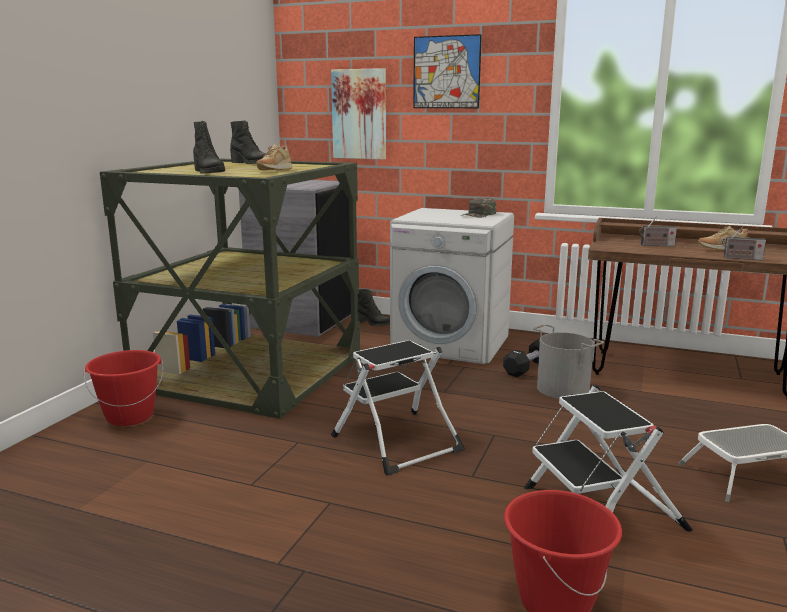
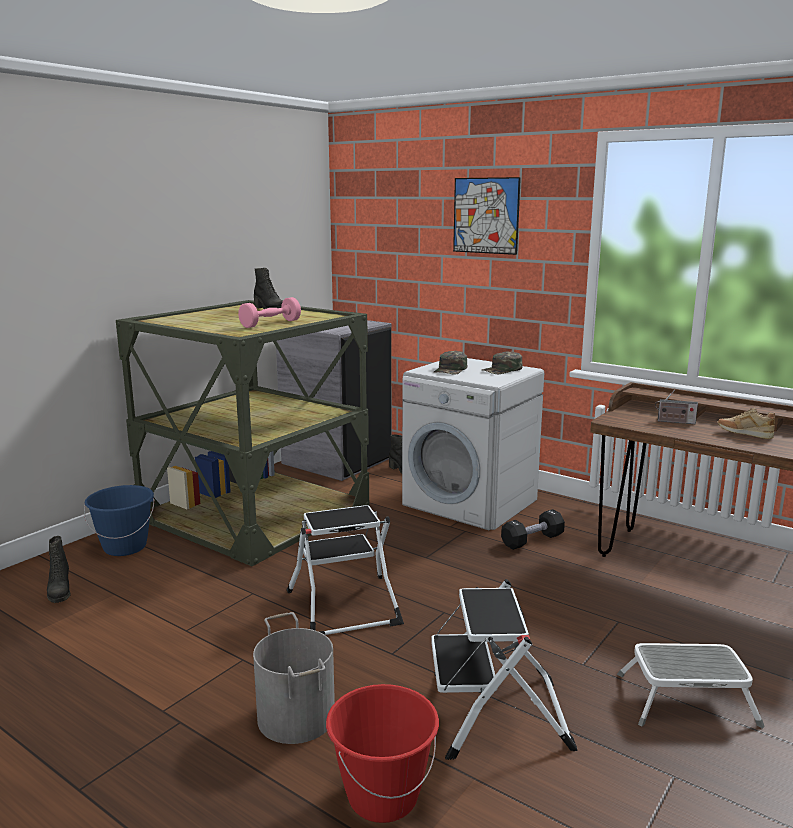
camera: 15 degrees right, 0 degrees up
red bucket [84,350,163,426] -> blue bucket [84,485,155,556]
black boot [193,121,225,174] -> black boot moved to [47,536,71,603]
beige shoe [256,144,292,170] -> pink dumbbell [238,297,301,328]
picture [331,68,386,160] -> none
grey bucket [533,324,604,399] -> grey bucket moved to [253,612,335,744]
radio [722,227,766,261] -> none
none -> green cap [434,351,467,375]

